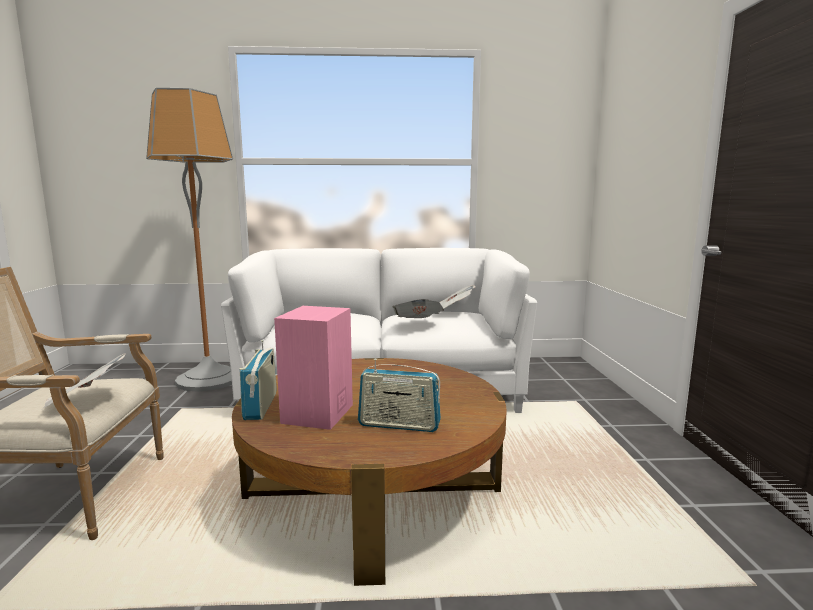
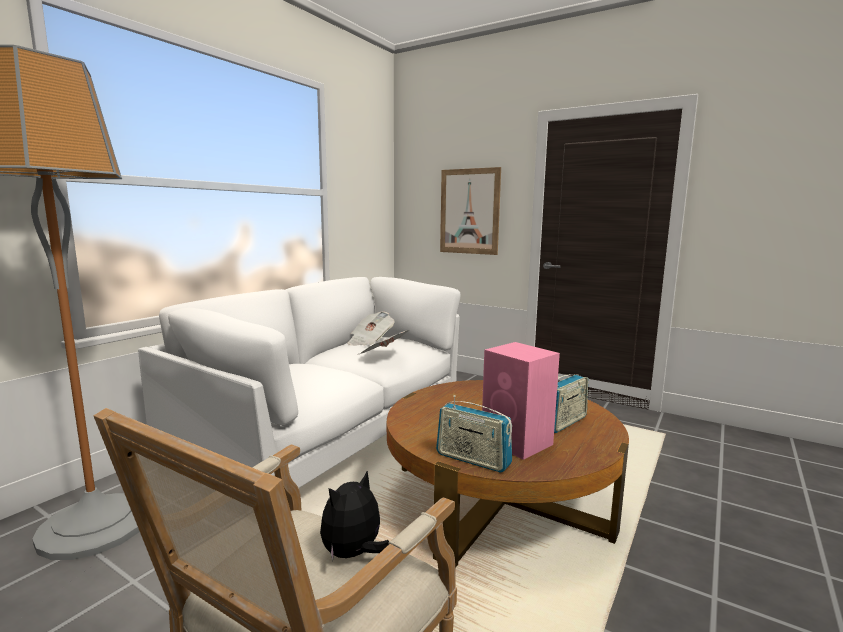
camera: 55 degrees left, 0 degrees up
newspaper [41,354,126,410] -> plush toy [320,471,389,561]
none -> picture [440,167,501,255]

